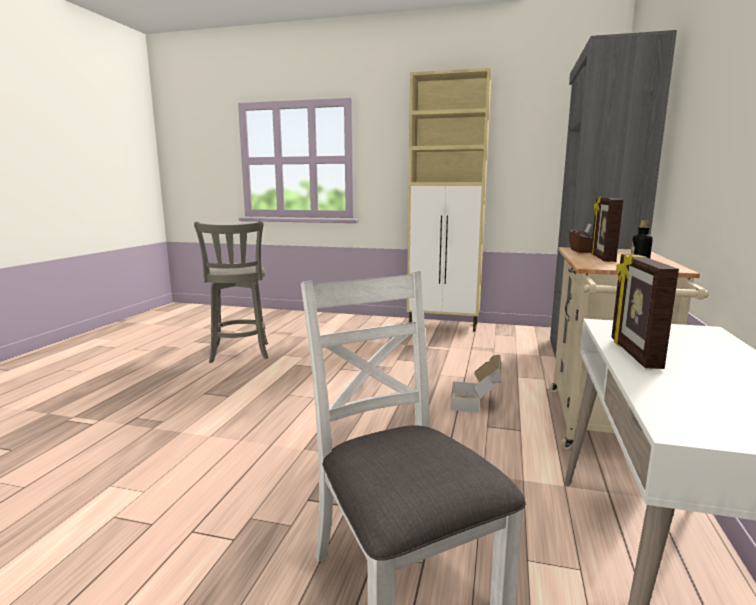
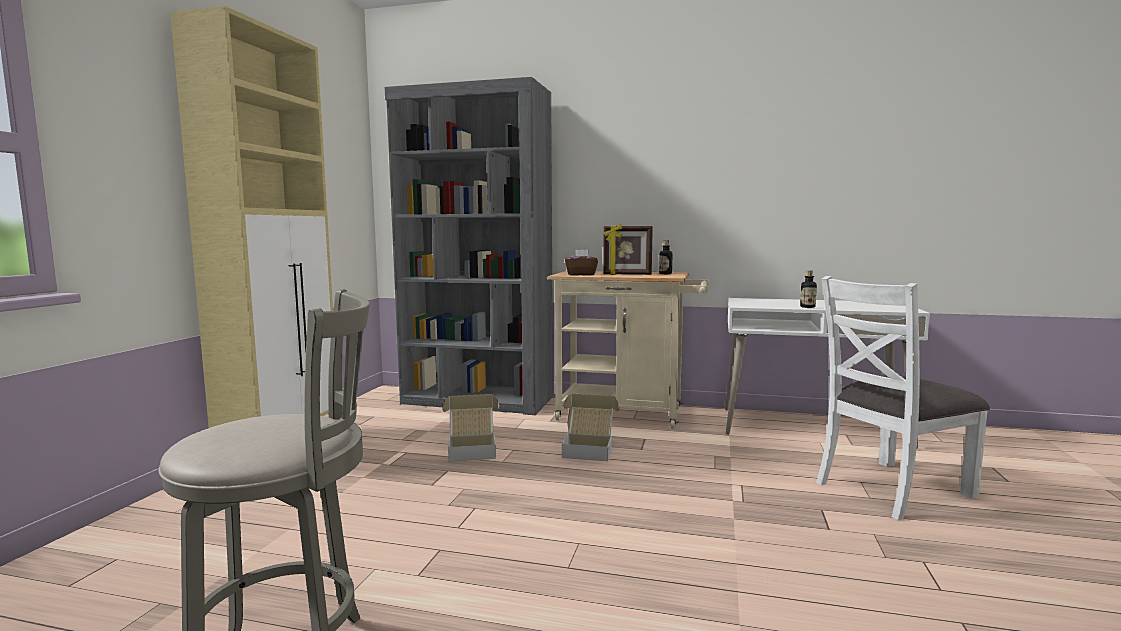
camera: 90 degrees left, 5 degrees down
picture frame [611,254,679,369] -> bottle [800,270,817,308]
none -> cardboard box [443,394,499,462]

